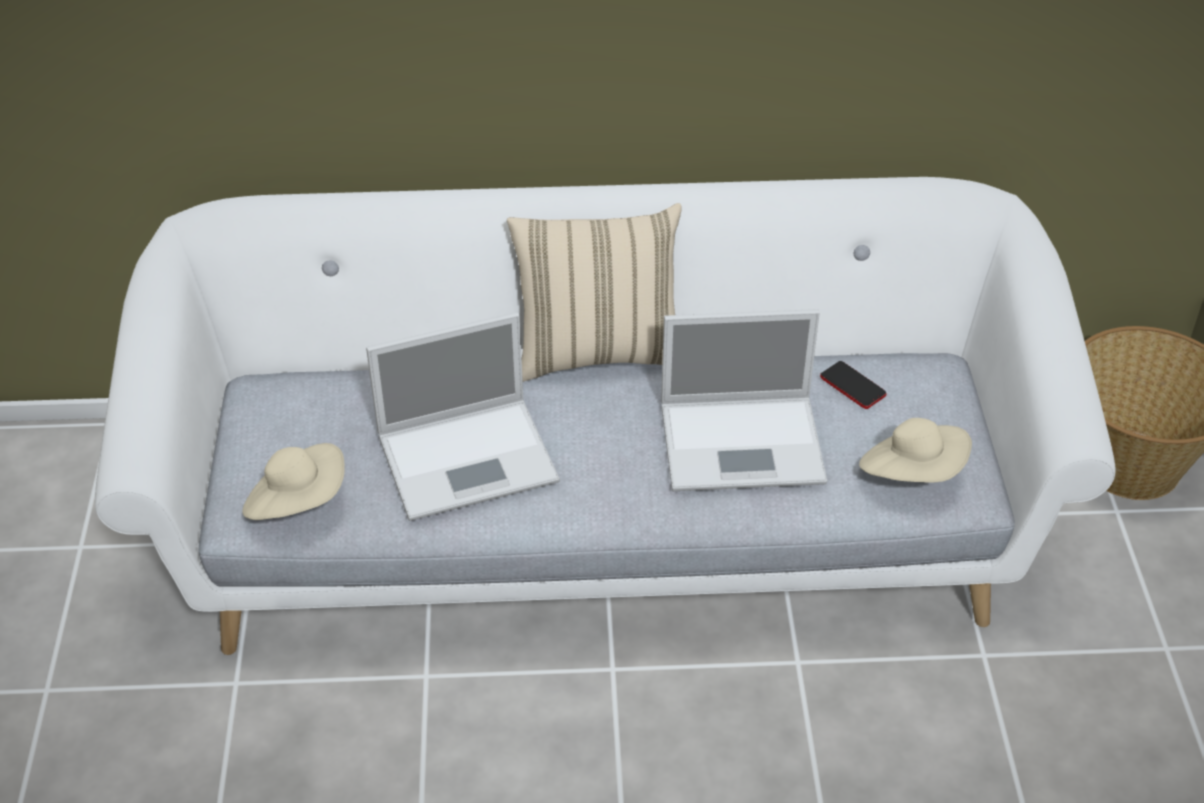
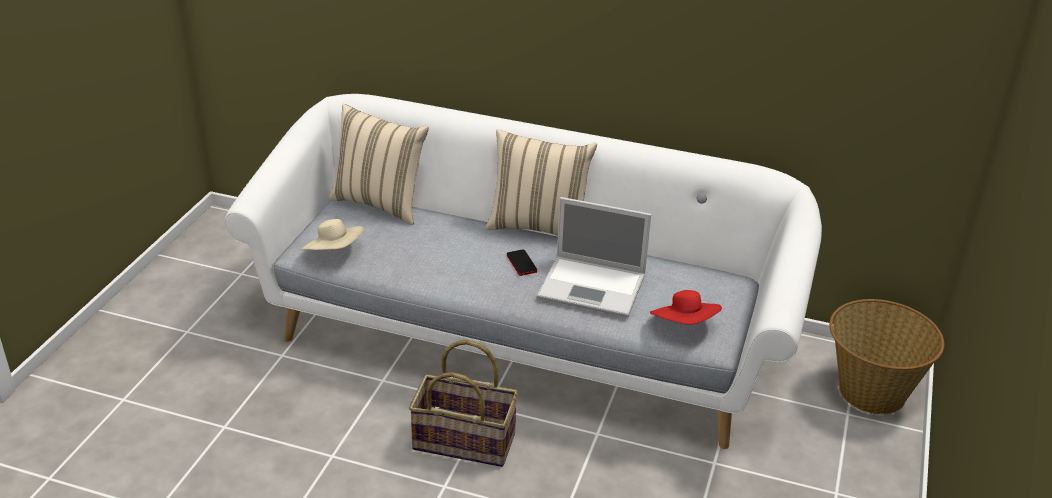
camera: 20 degrees right, 10 degrees down
laptop [366,312,560,521] -> none
phone [820,361,886,409] -> phone moved to [507,249,537,276]
beige hat [859,418,972,482] -> red hat [650,290,722,325]
none -> beige pillow [329,104,429,225]
none -> basket [409,340,518,467]

